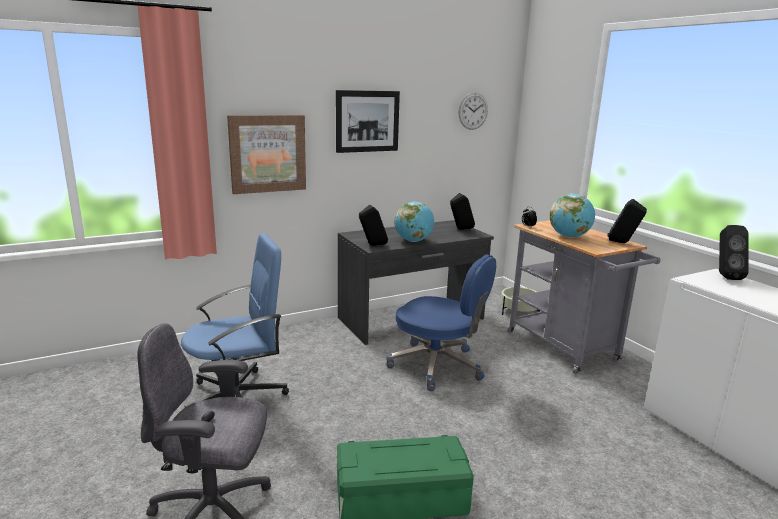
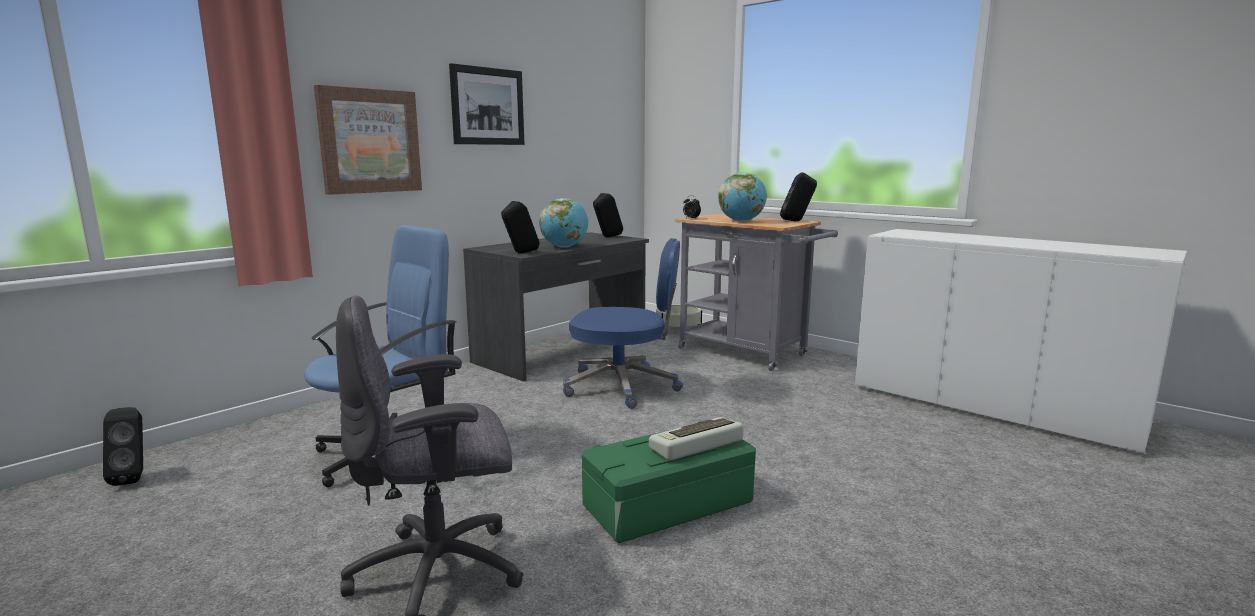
camera: 20 degrees left, 5 degrees down
wall clock [459,93,488,130] -> none
black speaker [719,225,749,280] -> black speaker moved to [103,407,143,486]
none -> keyboard [649,417,744,461]

